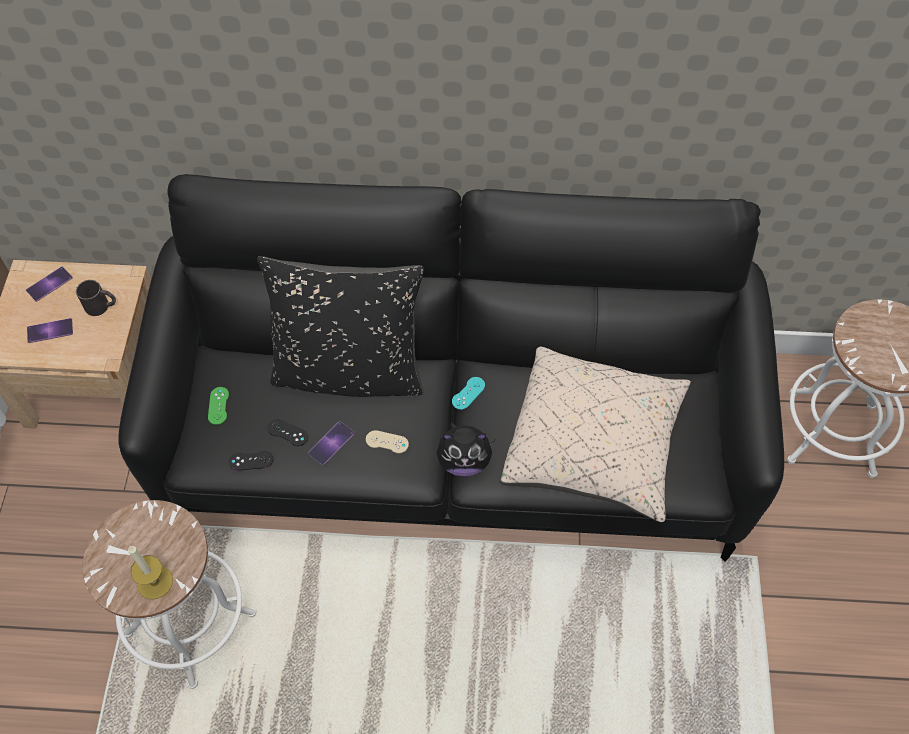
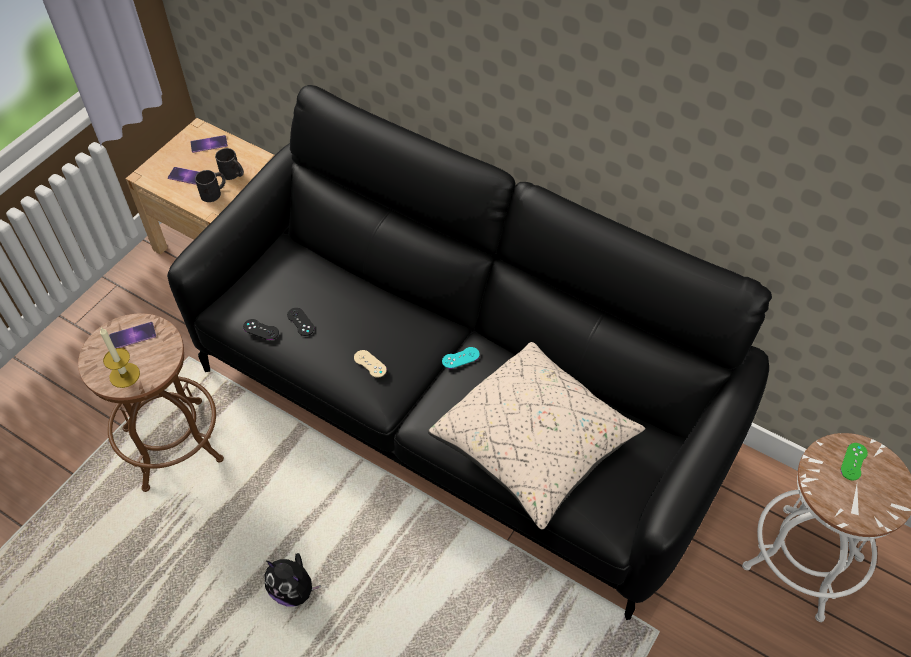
camera: 30 degrees right, 5 degrees down
white stool [82,500,256,689] -> brown stool [78,313,224,492]
green game controller [208,387,229,425] -> green game controller moved to [841,443,868,481]
black pillow [257,256,424,397] -> none
phone [308,421,355,465] -> phone moved to [109,322,156,348]
plush toy [437,423,495,476] -> plush toy moved to [264,553,321,606]
none -> black mug [195,170,226,202]

